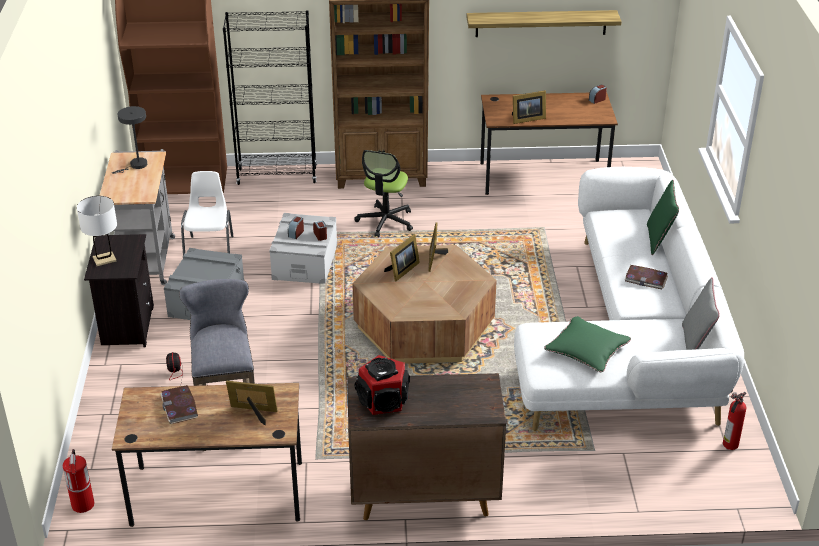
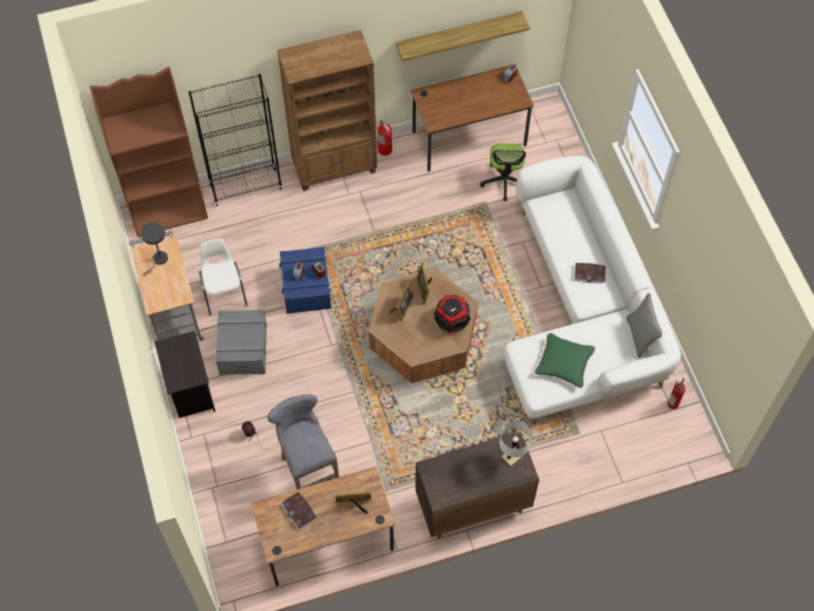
camera: 15 degrees left, 25 degrees up
fire extinguisher [63,449,94,513] -> fire extinguisher moved to [378,120,392,156]
white table lamp [77,196,117,266] -> white table lamp moved to [499,420,532,466]
grey storage box [269,213,337,284] -> blue storage box [279,247,331,314]
office chair [355,150,413,237] -> office chair moved to [480,143,526,201]
speaker [355,355,410,415] -> speaker moved to [434,295,470,333]
picture frame [512,90,546,124] -> none
green pillow [647,180,679,255] -> none

